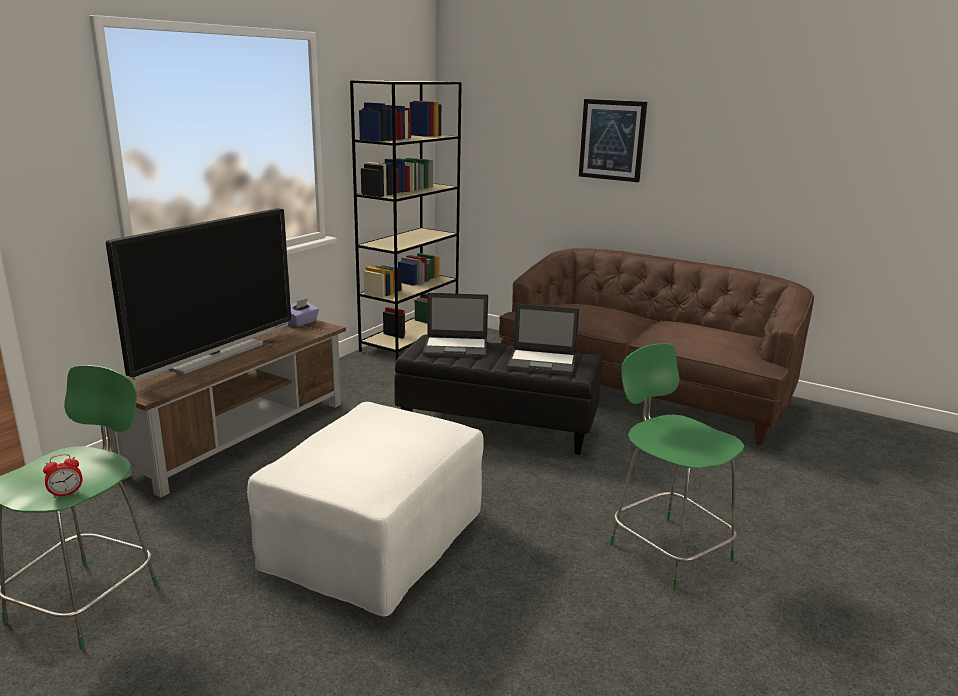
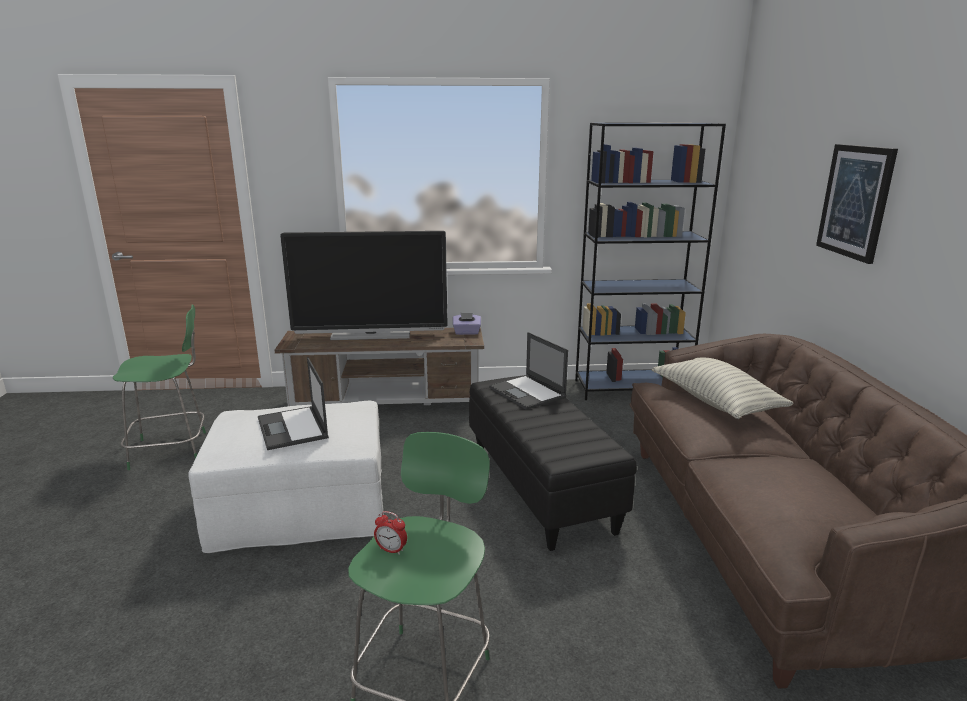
camera: 55 degrees right, 0 degrees up
alarm clock [43,454,83,498] -> alarm clock moved to [374,511,407,555]
beige bookcase [350,80,462,360] -> blue bookcase [575,123,726,400]
laptop [507,304,579,375] -> laptop moved to [258,357,329,450]
none -> pillow [652,358,793,419]

